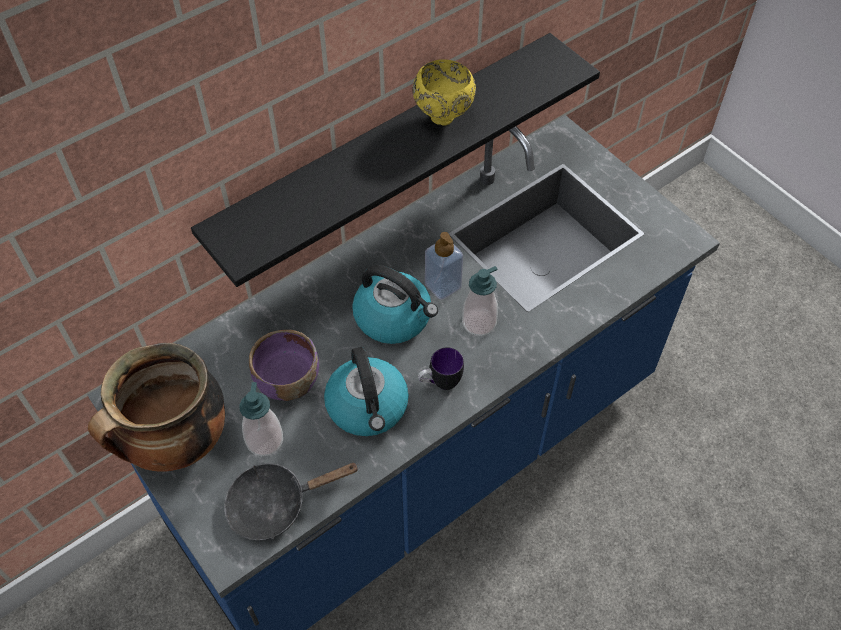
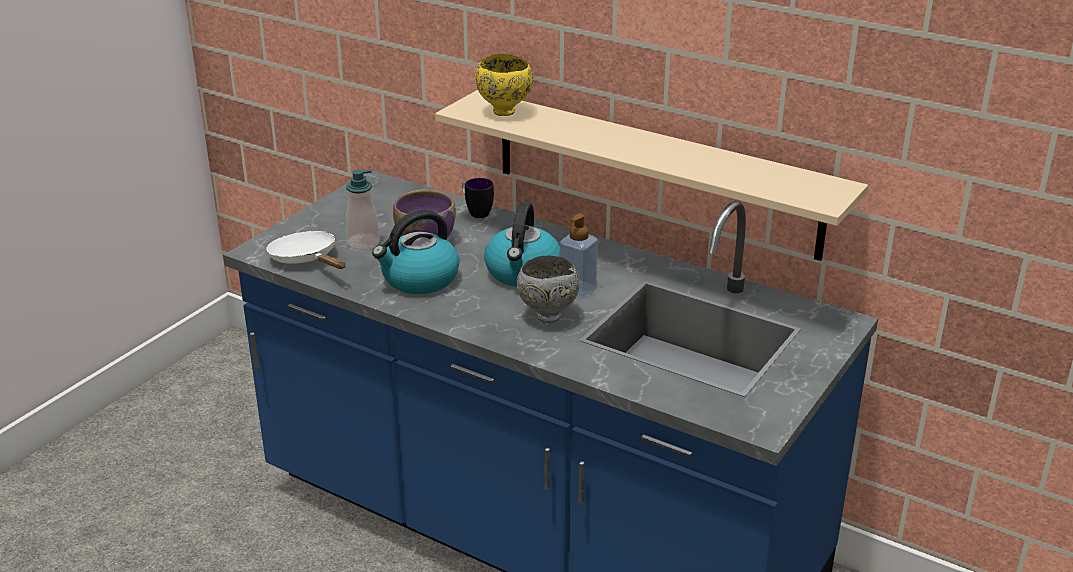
camera: 70 degrees right, 25 degrees down
cooking pot [88,343,225,472] -> none
black shelf [191,33,600,287] -> beige shelf [435,90,868,261]
black frying pan [224,463,359,540] -> white frying pan [266,231,345,269]
yellow bowl [412,59,476,125] -> yellow bowl moved to [476,54,533,116]
mug [418,347,464,390] -> mug moved to [462,178,494,218]
soap dispenser [462,266,498,336] -> grey bowl [517,256,580,323]

